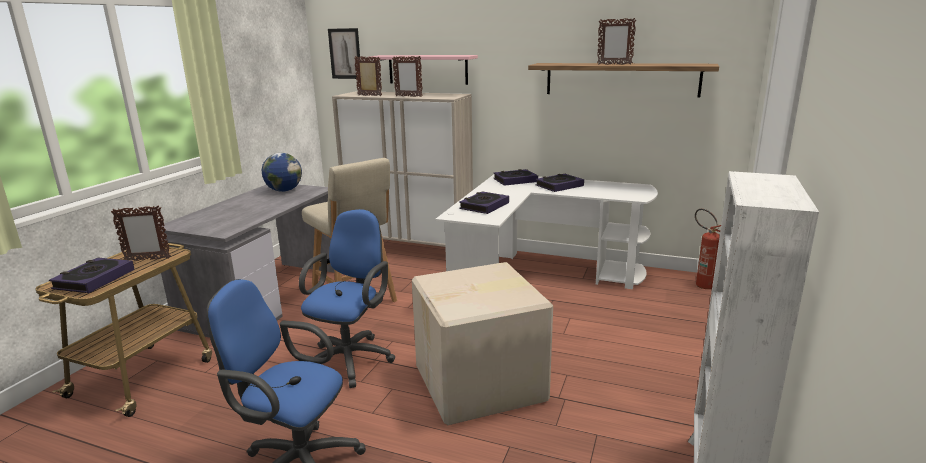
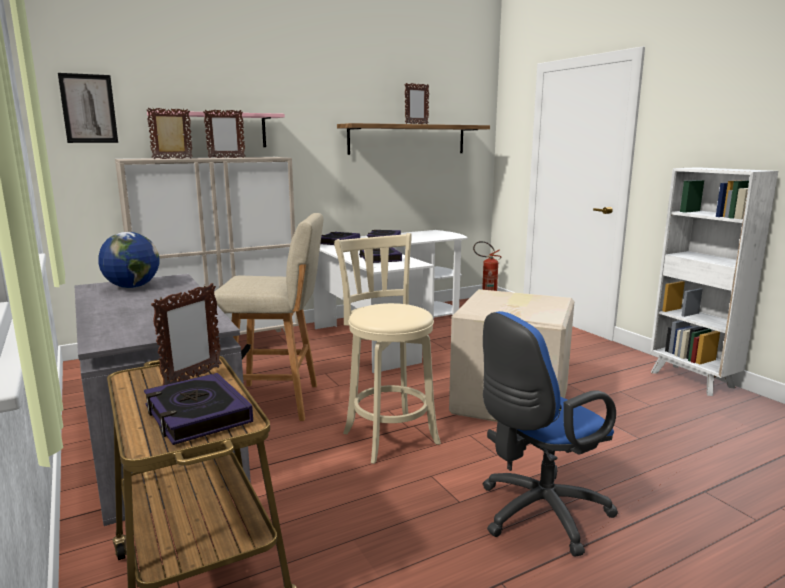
camera: 50 degrees left, 5 degrees down
blue office chair [299,209,395,388] -> beige stool [334,233,441,464]

